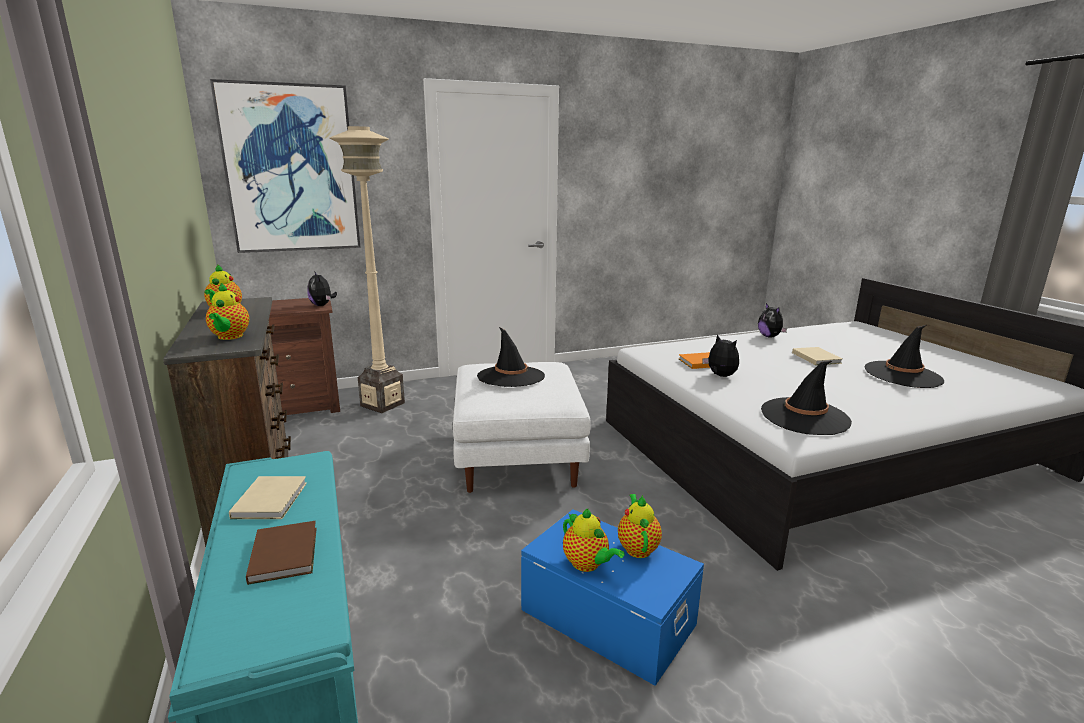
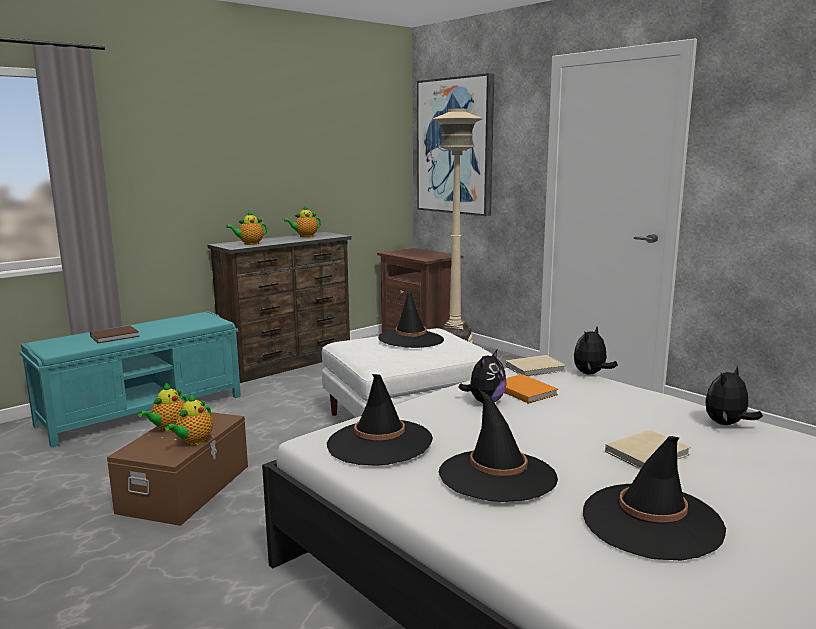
camera: 70 degrees right, 5 degrees down
beige book [229,476,307,519] -> beige book moved to [506,355,566,377]
plush toy [307,271,337,306] -> plush toy moved to [574,326,618,375]
blue storage box [521,509,704,686] -> brown storage box [107,412,248,526]
teapot [618,494,662,558] -> teapot turned 135 degrees clockwise [165,394,213,446]
none -> black hat [439,390,558,502]

